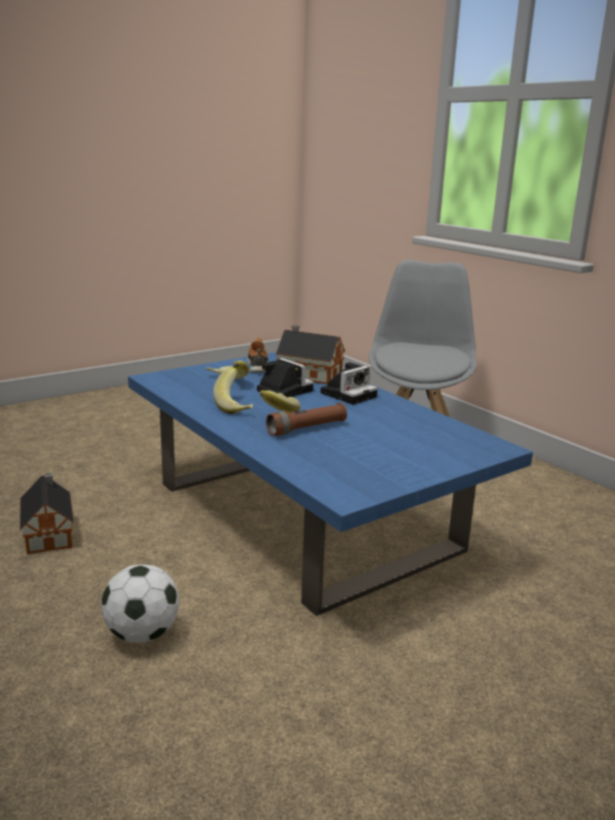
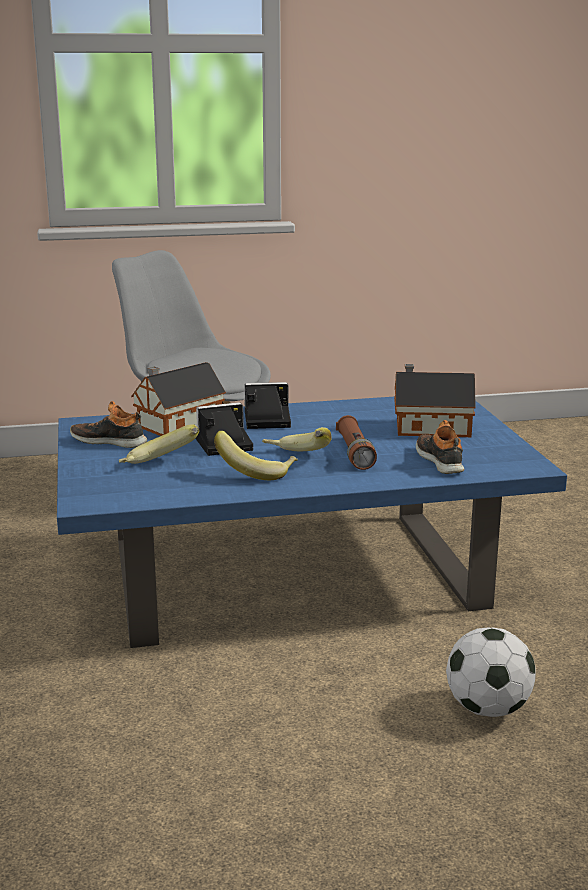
camera: 65 degrees left, 0 degrees up
toy house [20,473,74,555] -> toy house moved to [394,364,476,437]
camera [320,362,378,405] -> camera turned 75 degrees counterclockwise [244,382,291,429]
none -> shoe [416,420,464,474]

